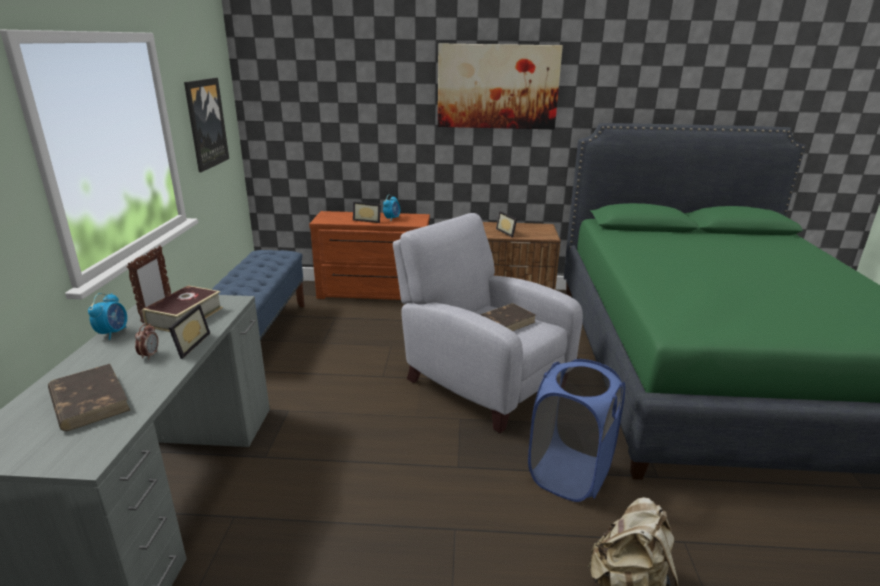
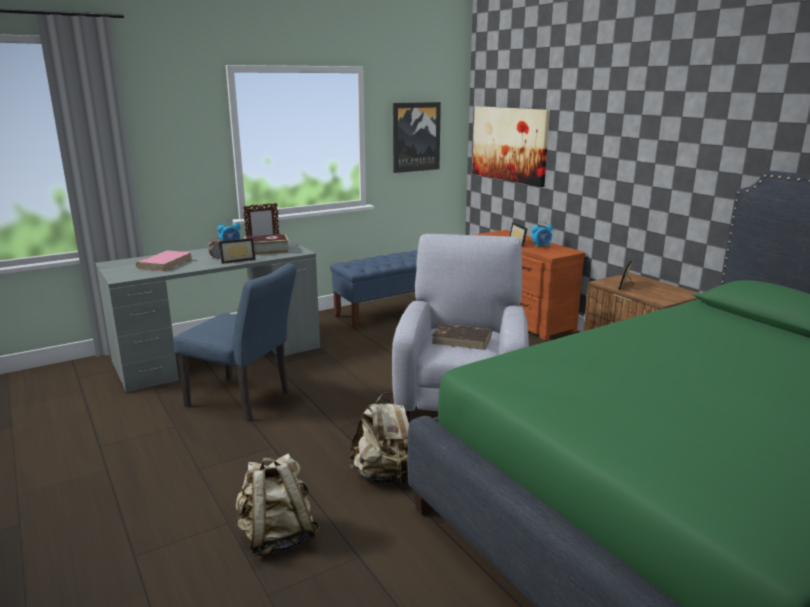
camera: 55 degrees right, 5 degrees down
brown book [48,364,130,431] -> pink book [136,250,192,272]
picture [438,43,563,129] -> picture moved to [472,106,550,187]
blue laundry basket [528,359,625,502] -> beige backpack [348,392,409,484]
none -> blue chair [173,263,297,421]

